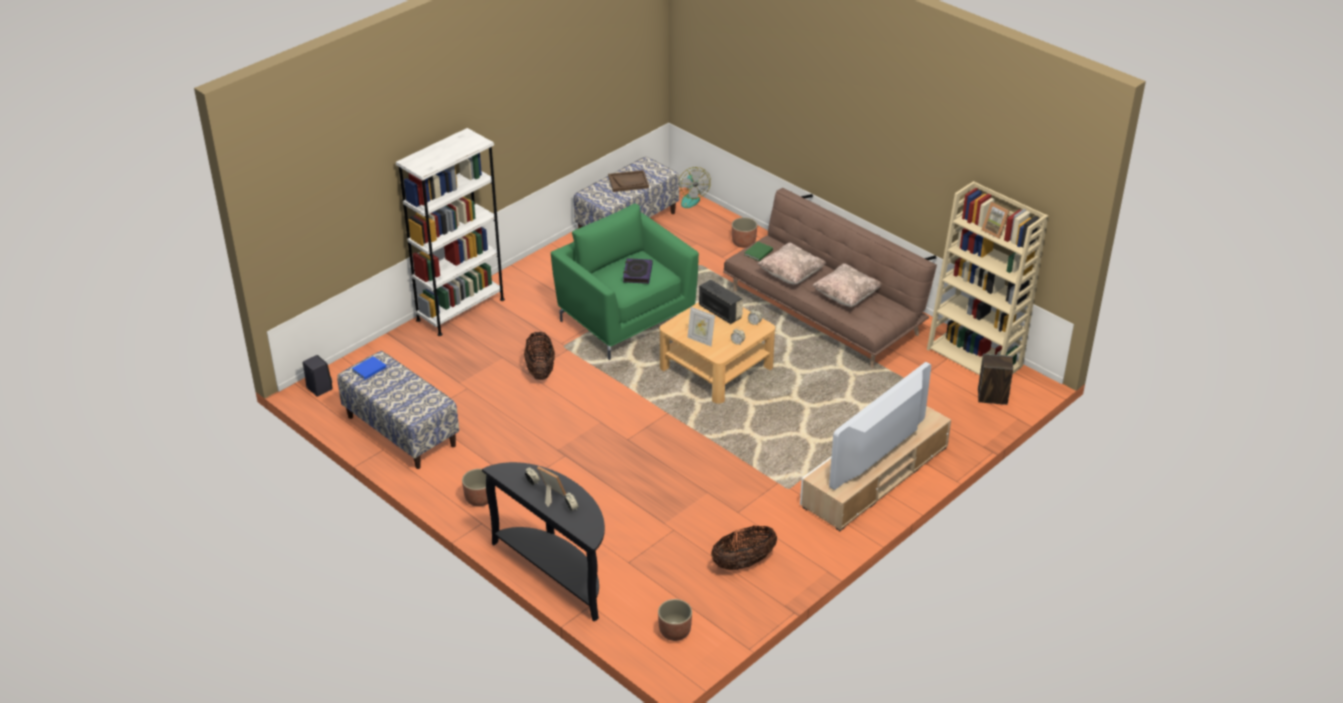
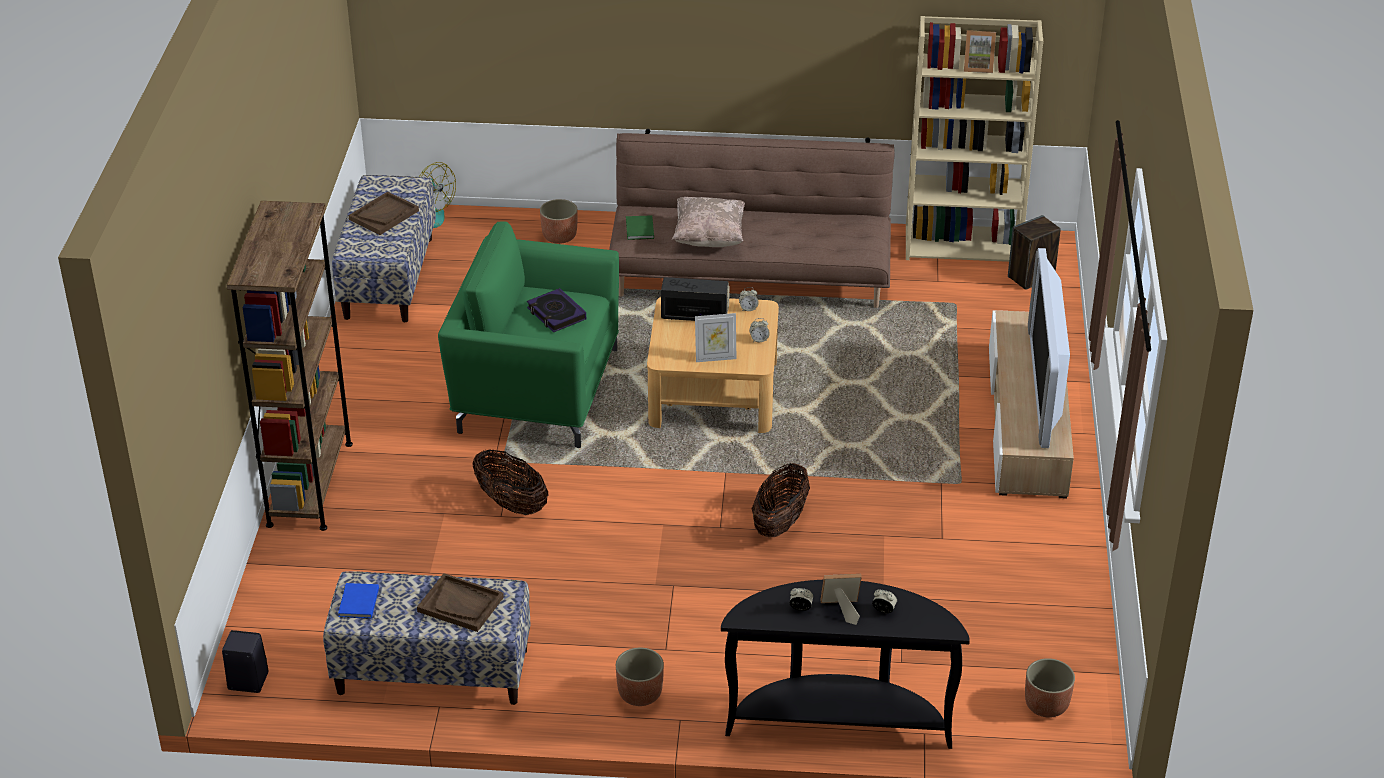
camera: 40 degrees left, 0 degrees up
white bookcase [396,128,505,336] -> brown bookcase [227,201,353,531]
basket [711,525,777,570] -> basket moved to [752,463,810,538]
beige pillow [812,263,882,307] -> none
none -> brown tray [417,573,504,632]

